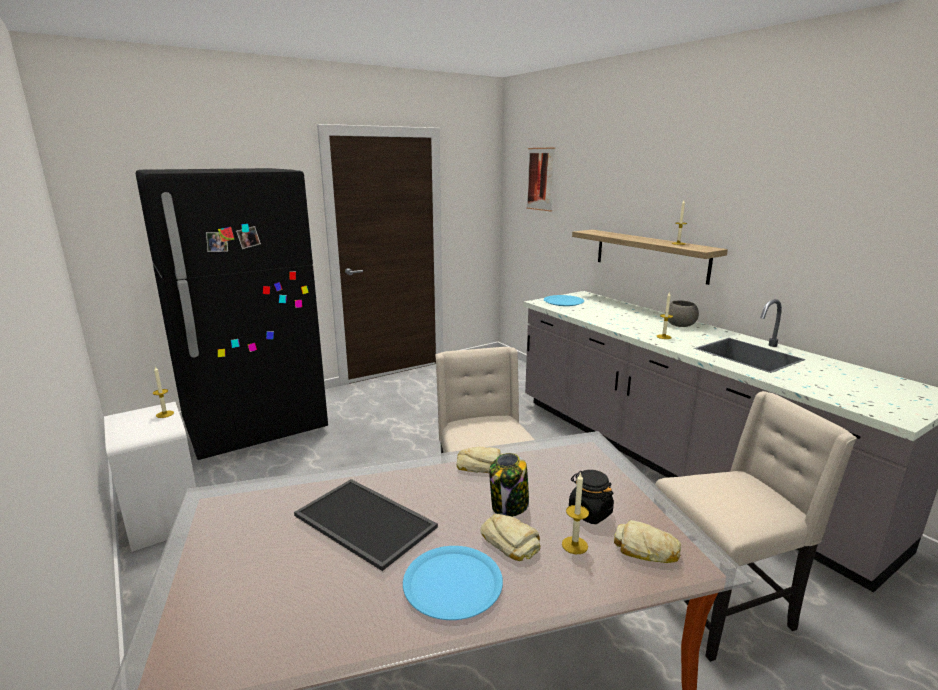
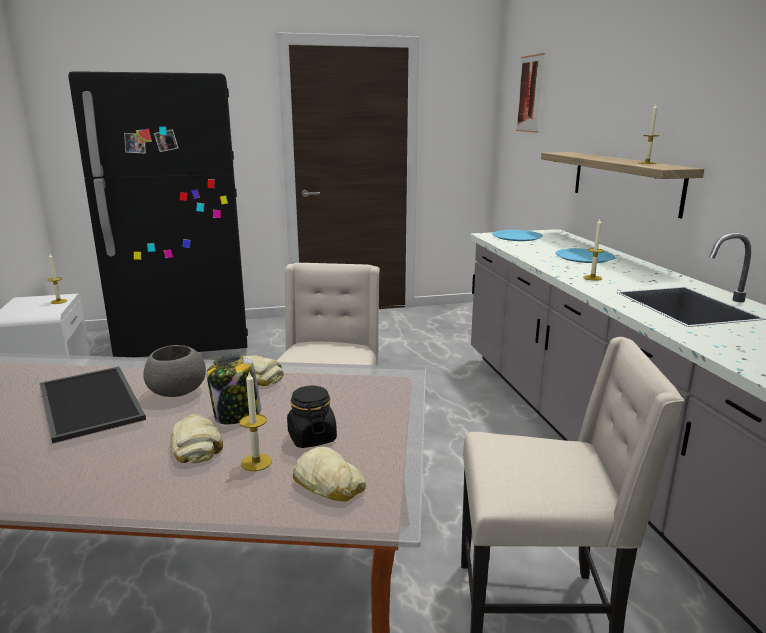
camera: 20 degrees right, 0 degrees up
blue plate [403,546,503,620] -> blue plate moved to [555,248,615,263]
grey bowl [668,301,699,327] -> grey bowl moved to [143,345,206,397]

